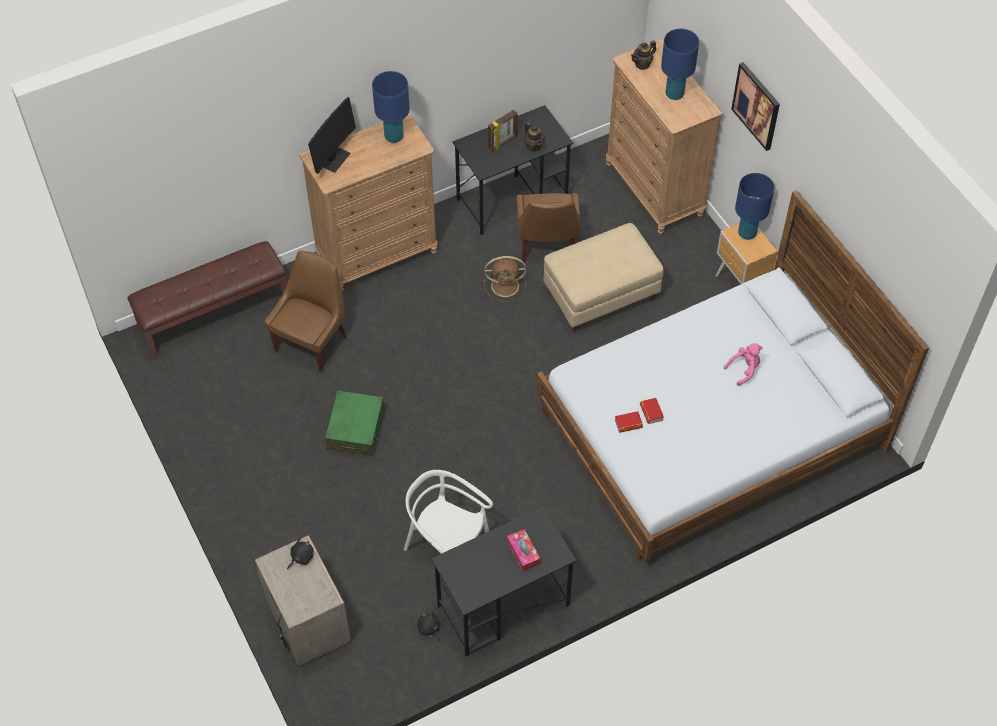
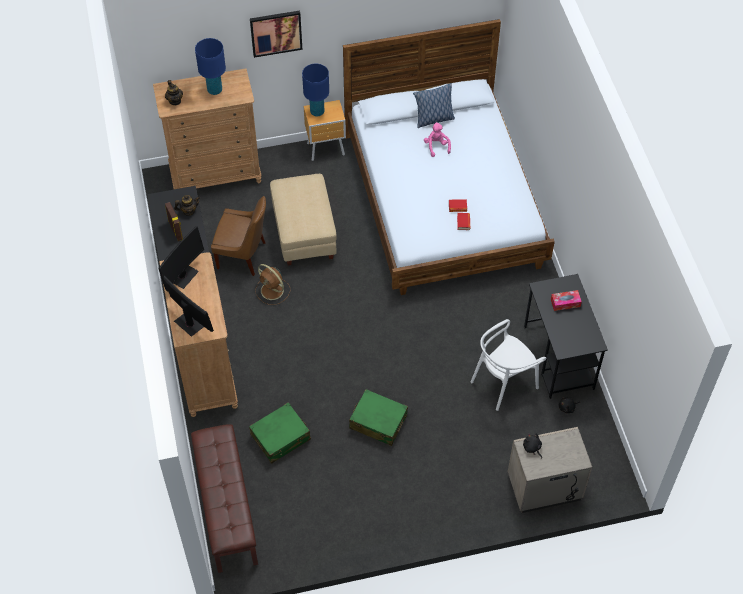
camera: 75 degrees left, 0 degrees up
brown chair [264,251,347,372] -> green suitcase [249,402,311,463]
blue table lamp [372,71,410,143] -> monitor [158,226,204,292]
brown fan [483,256,526,302] -> brown fan turned 120 degrees clockwise [255,264,291,305]
none -> pillow [413,83,455,128]

